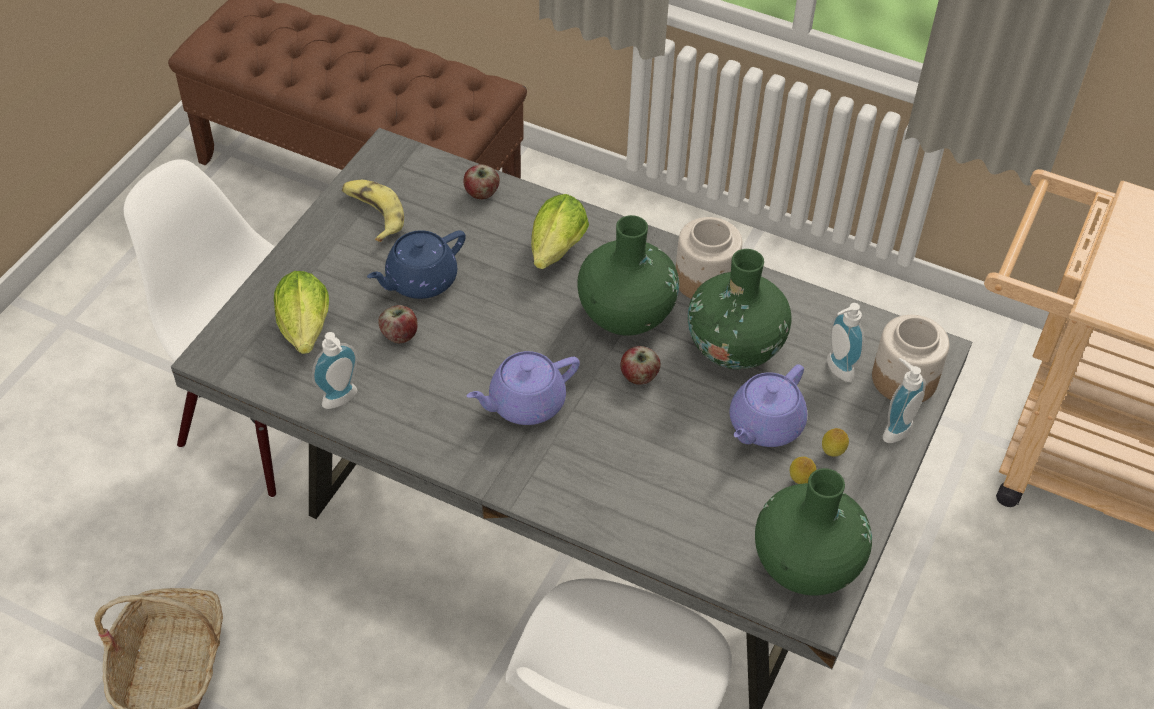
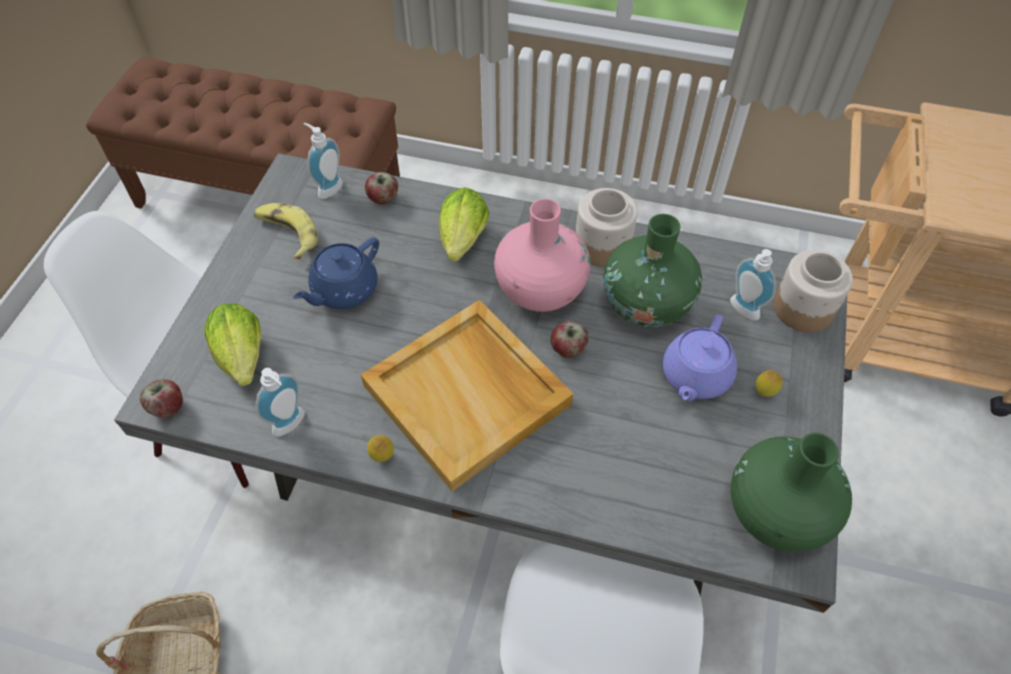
camera: 10 degrees left, 5 degrees up
apple [378,305,418,343] -> apple moved to [140,379,183,418]
purple teapot [467,351,580,425] -> beige tray [361,300,573,492]
green vase [577,215,679,336] -> pink vase [494,199,591,312]
lemon [790,457,817,484] -> lemon moved to [367,435,394,462]
soap dispenser [883,358,926,443] -> soap dispenser moved to [304,123,343,199]

